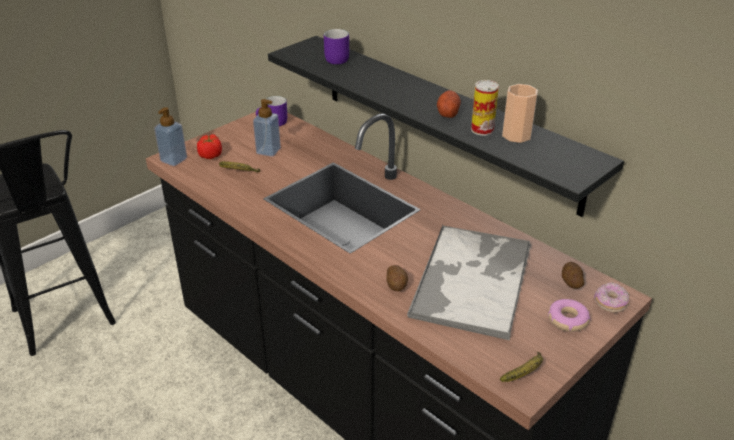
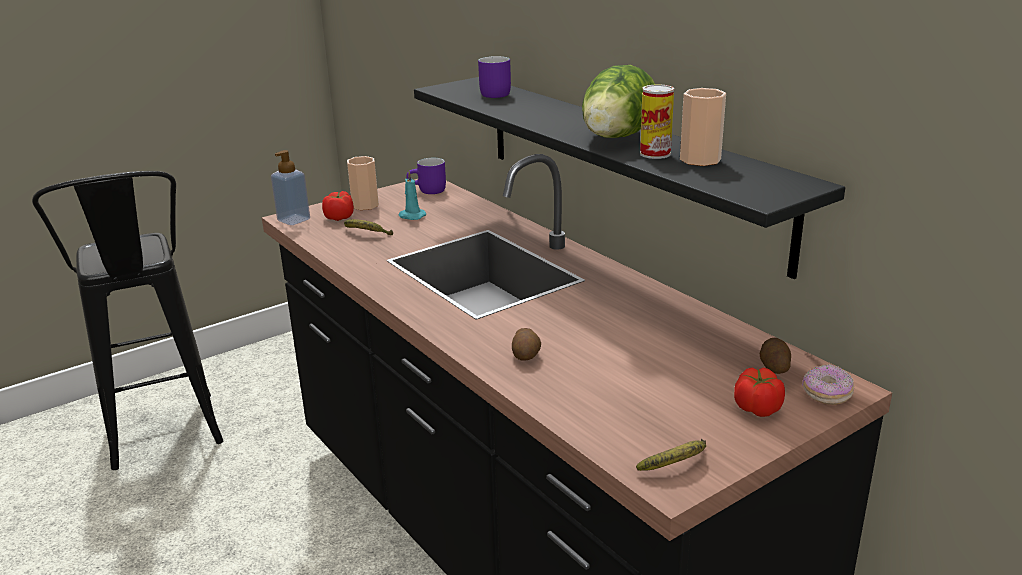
camera: 10 degrees right, 10 degrees down
soap dispenser [253,99,281,157] -> turquoise candle [399,171,426,220]
tray [407,225,531,340] -> none
potato [437,90,461,118] -> lettuce [582,65,655,138]
donut [548,299,590,332] -> tomato [734,367,785,417]
none -> cup [347,156,379,210]

